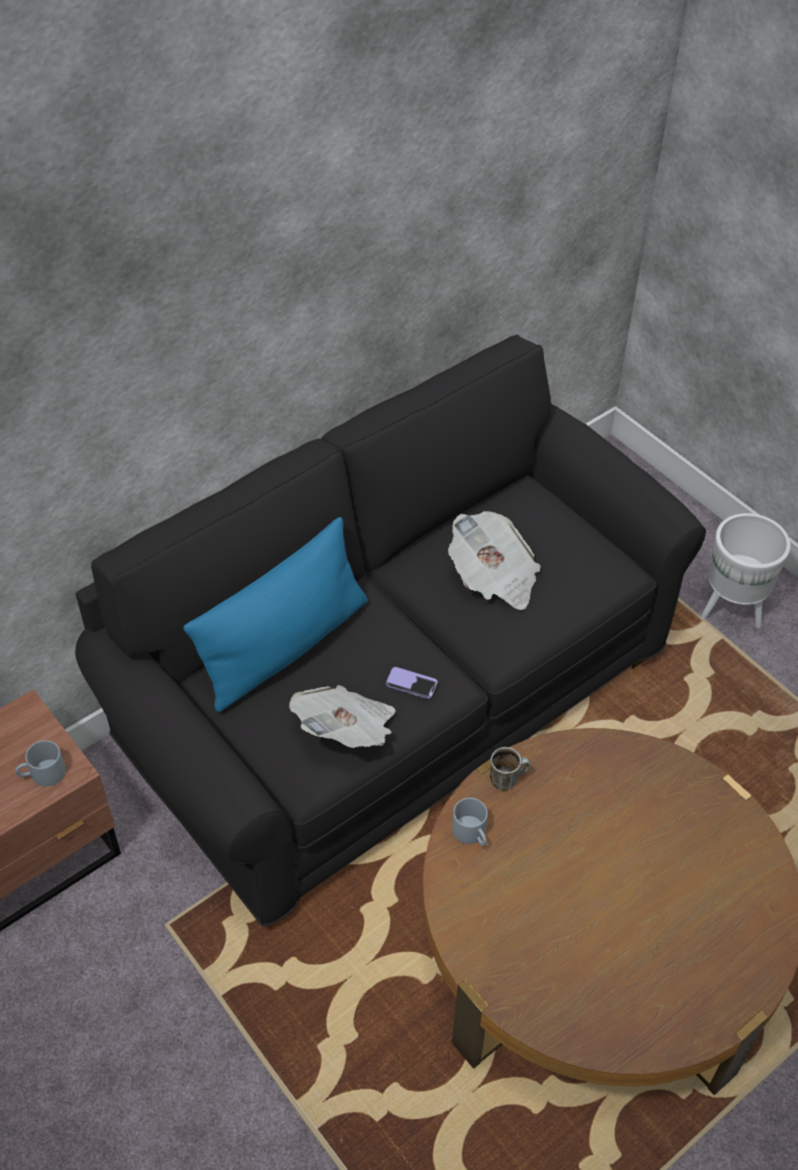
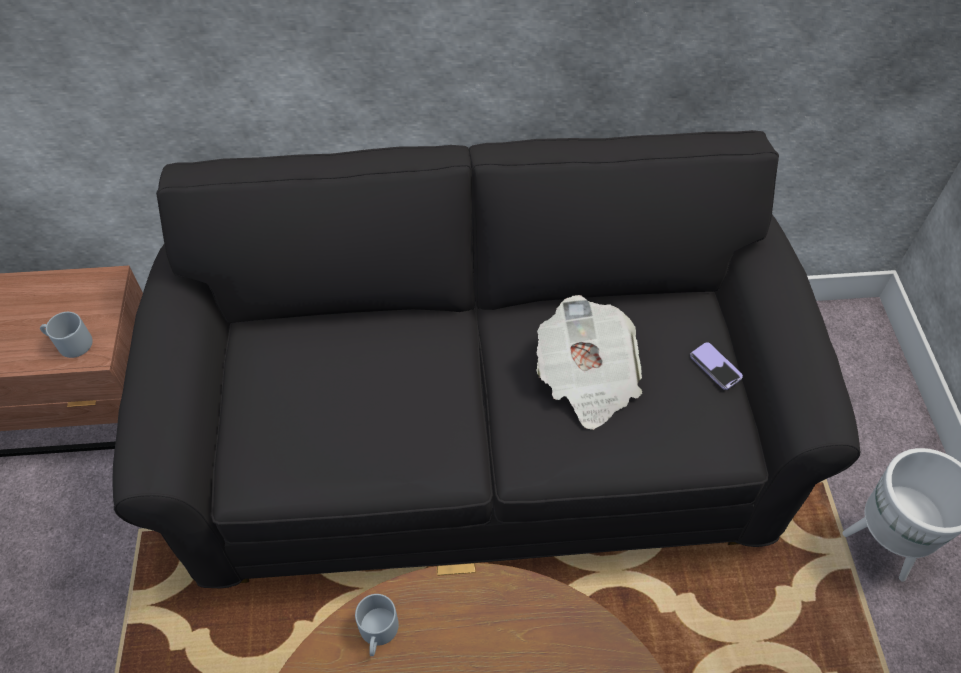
camera: 35 degrees right, 5 degrees up
blue pillow [183,517,368,712] -> none
newspaper [289,685,396,748] -> none
phone [386,667,437,699] -> phone moved to [690,342,743,390]
mug [490,747,530,791] -> none

